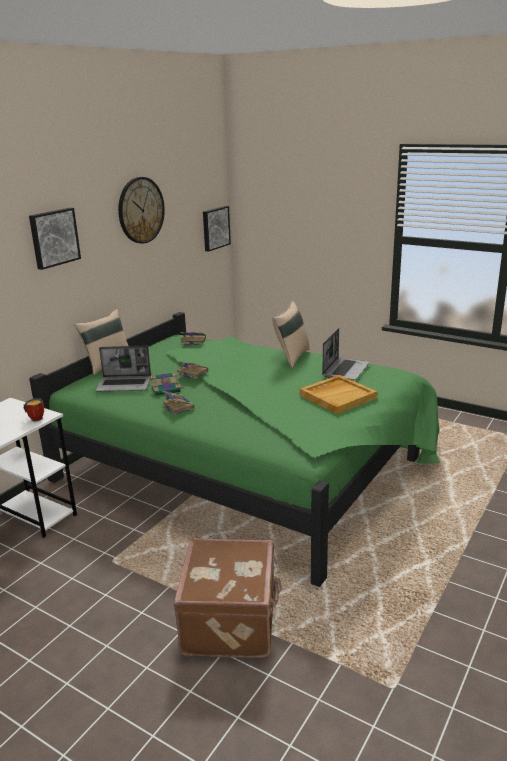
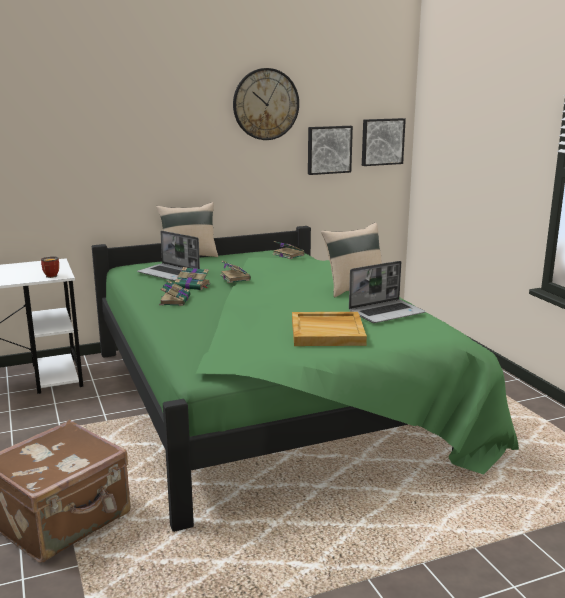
camera: 35 degrees right, 5 degrees down
picture [29,208,81,270] -> picture moved to [308,126,353,175]

